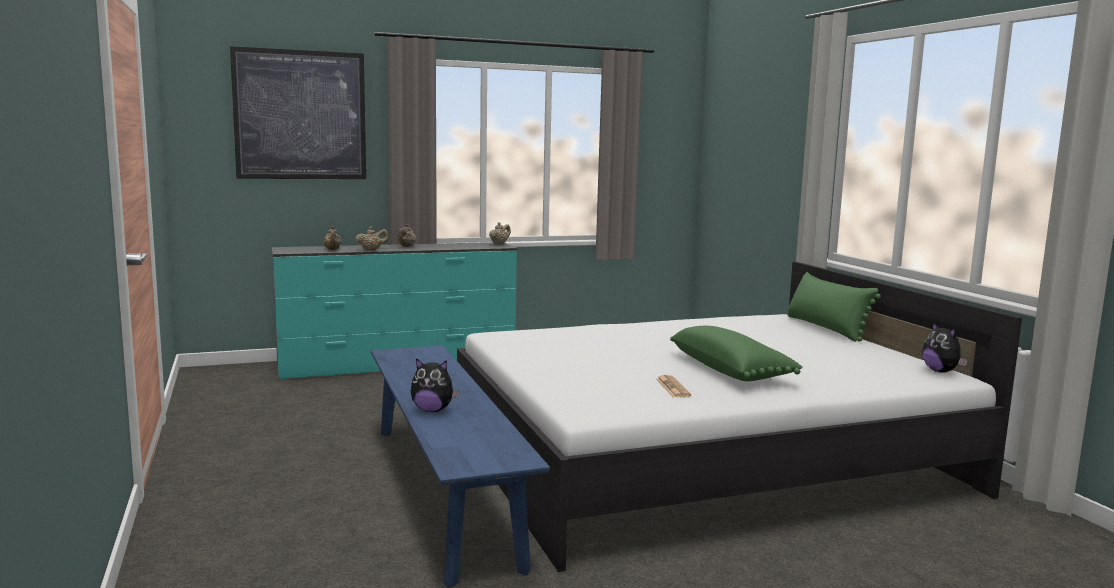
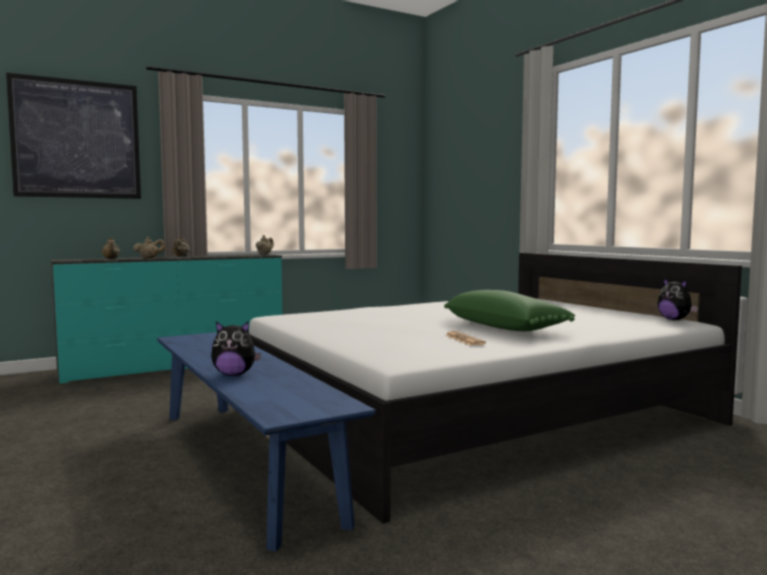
camera: 10 degrees left, 5 degrees down
green pillow [787,272,881,342] -> none

